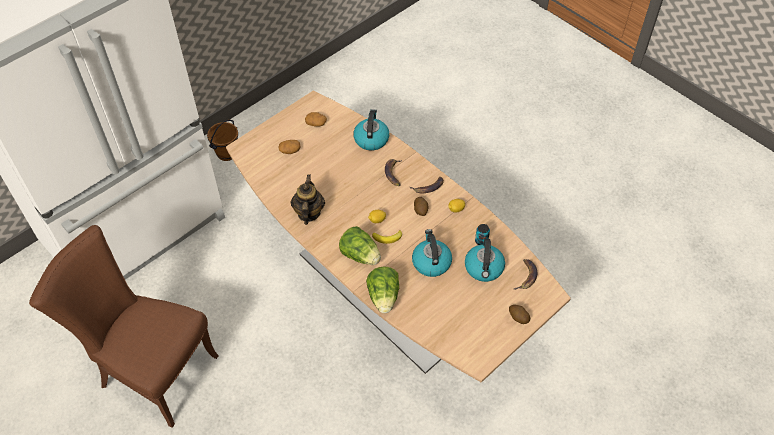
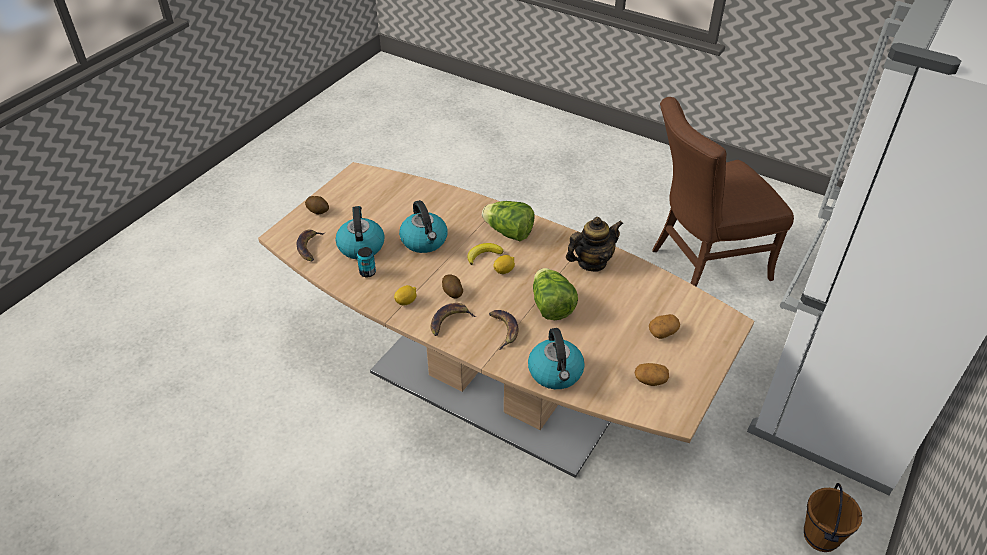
camera: 165 degrees right, 10 degrees down
brown chair [29,225,219,428] -> brown chair turned 150 degrees clockwise [652,97,794,287]
teapot [291,174,325,225] -> teapot turned 105 degrees counterclockwise [566,217,623,271]
lettuce [366,267,399,313] -> lettuce moved to [533,268,578,320]

